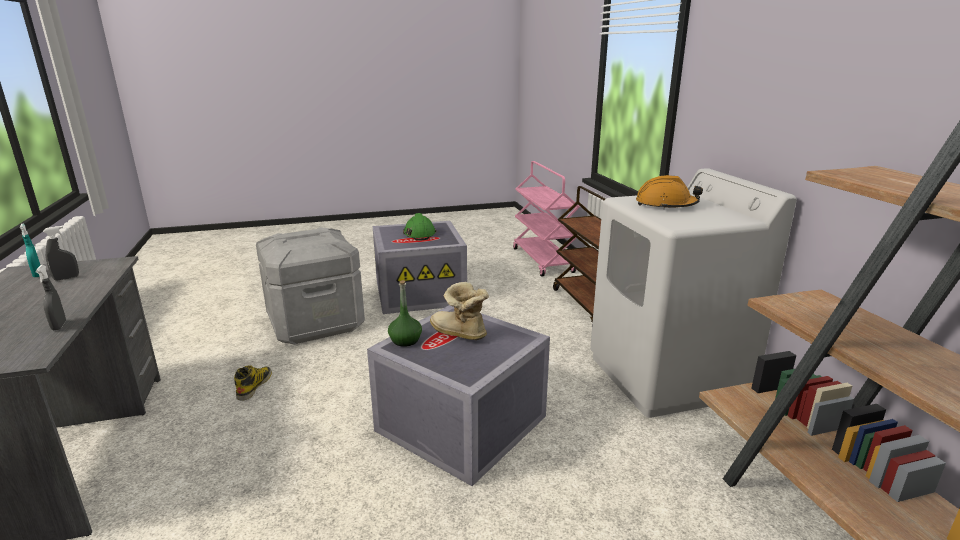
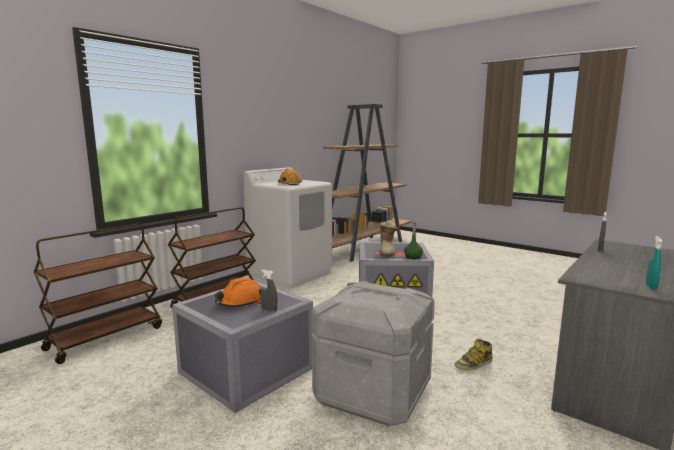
camera: 125 degrees left, 10 degrees down
grey spray bottle [43,226,79,281] -> grey spray bottle moved to [260,270,278,312]
green hard hat [403,213,436,241] -> orange hard hat [215,278,263,307]
pink cart [513,161,580,277] -> brown cart [34,224,162,364]

